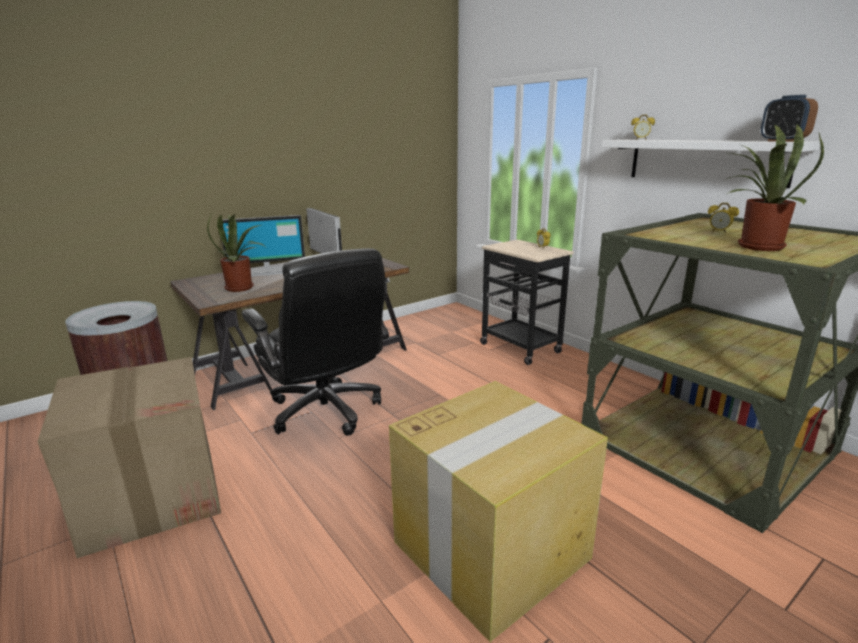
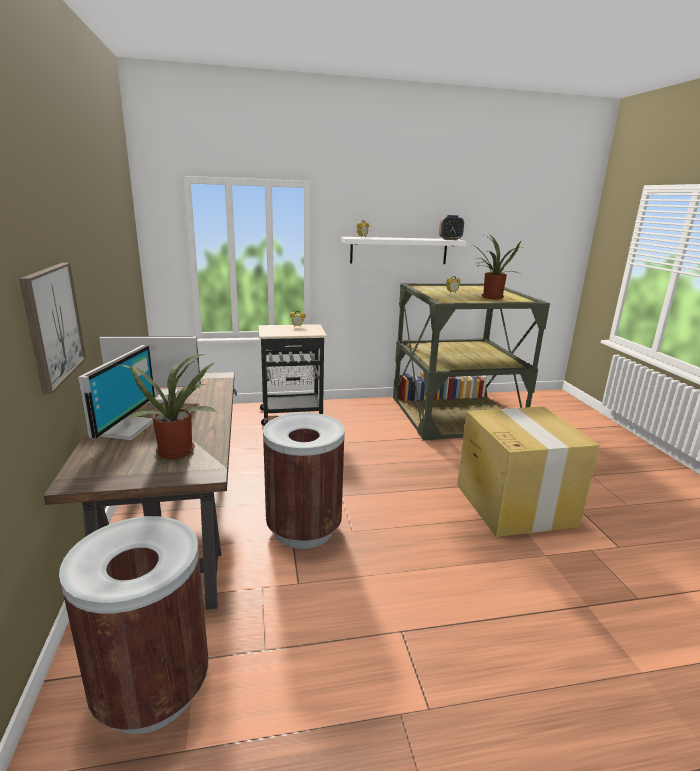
camera: 65 degrees left, 0 degrees up
cardboard box [37,357,221,558] -> none
black office chair [242,248,389,436] -> brown trash can [263,412,345,549]
none -> picture [19,263,86,395]

